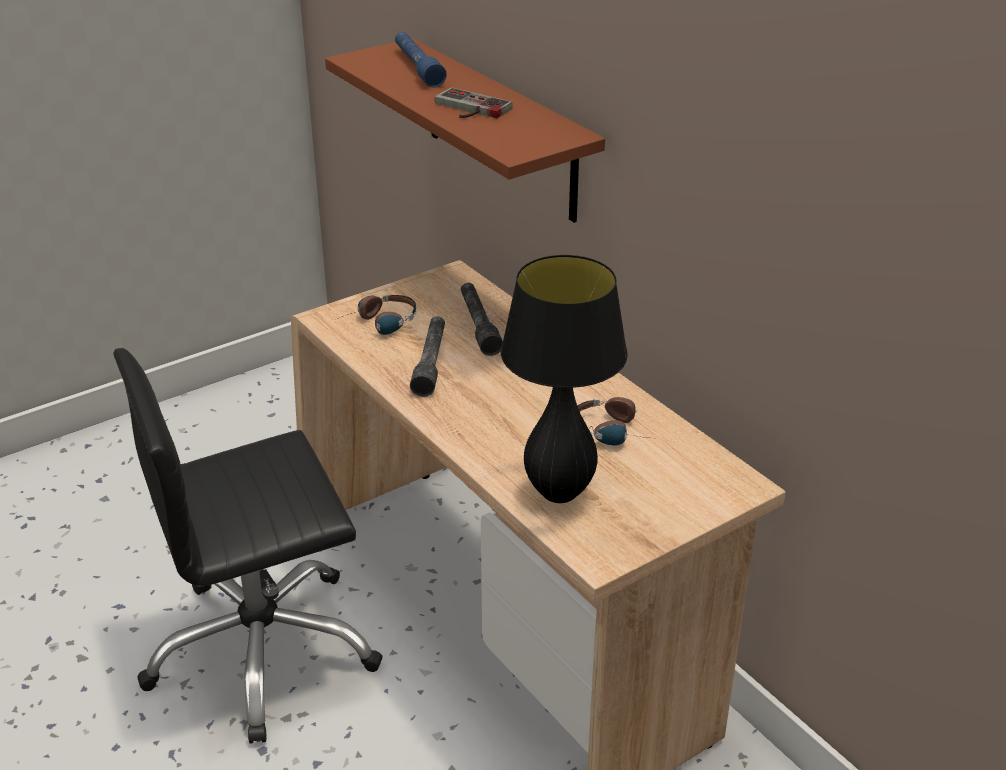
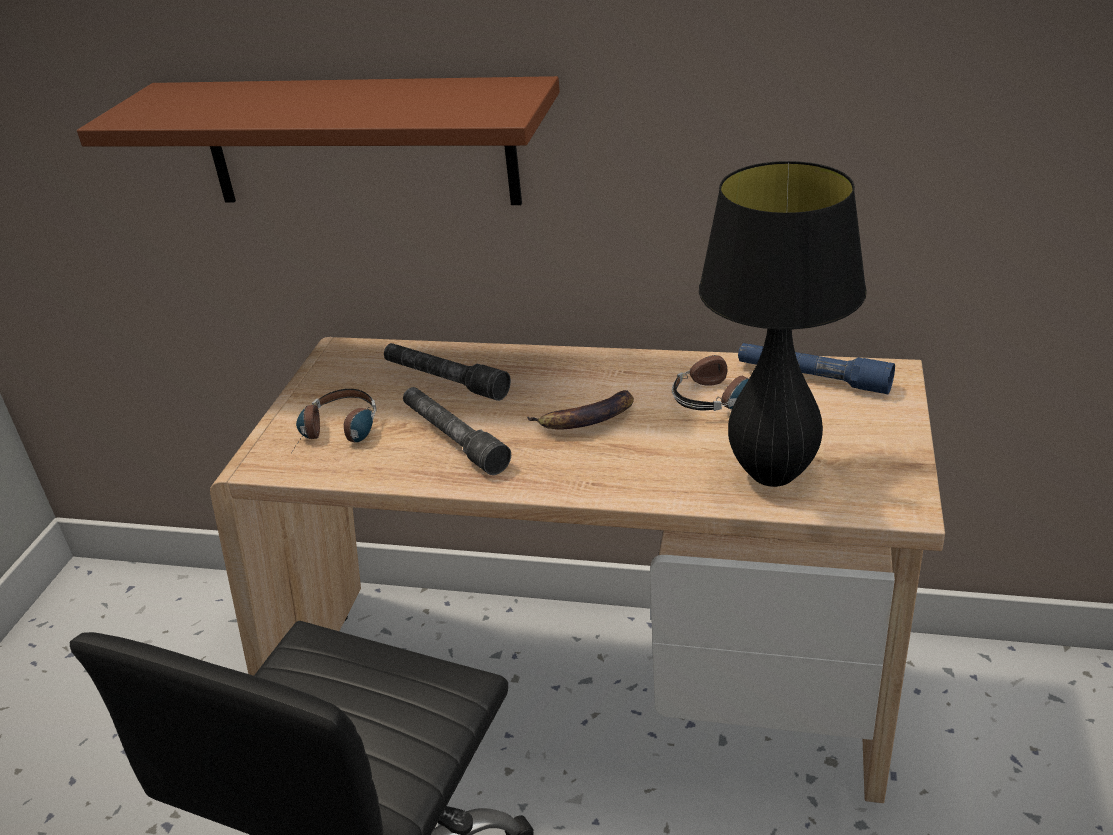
camera: 40 degrees left, 0 degrees up
blue flashlight [395,32,447,88] -> blue flashlight moved to [738,343,895,394]
game controller [435,87,513,118] -> none
none -> banana [527,390,634,430]

